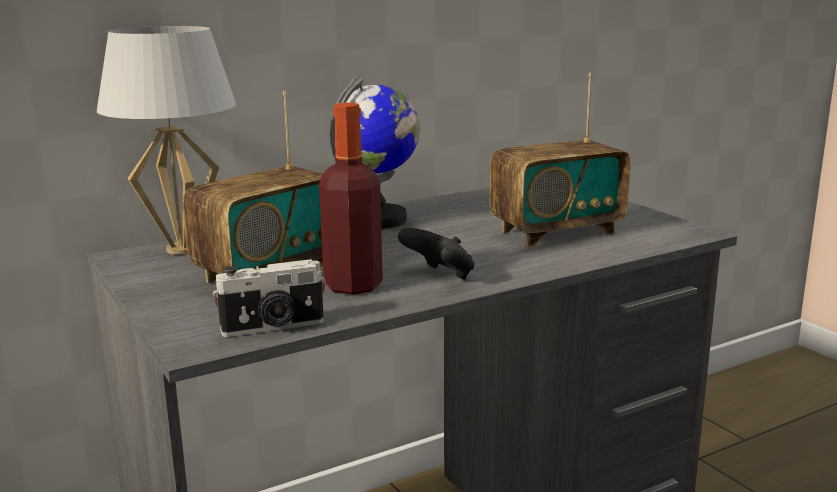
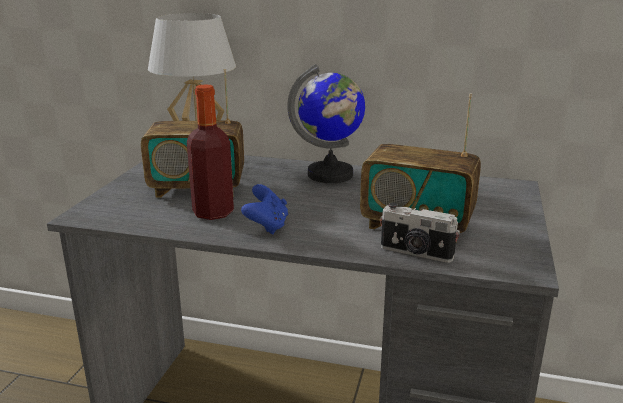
camera: 45 degrees right, 5 degrees up
camera [213,259,326,337] -> camera moved to [380,203,460,263]
black game controller [398,228,475,280] -> blue game controller [241,184,288,235]

